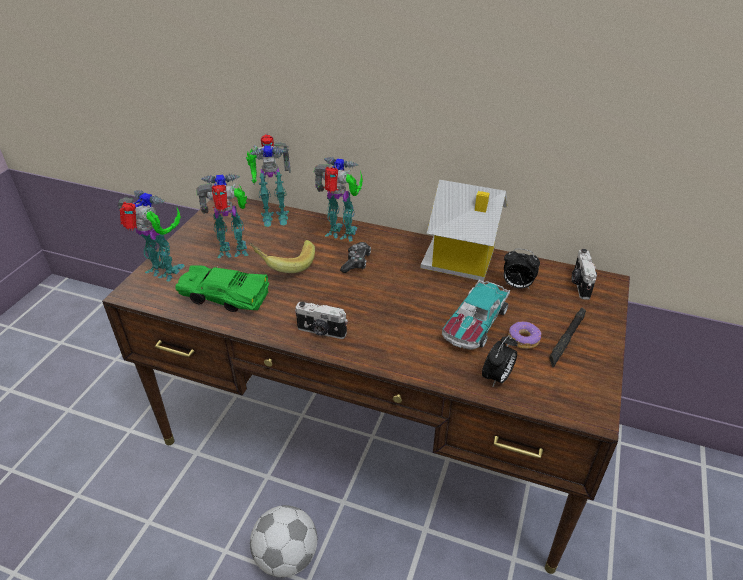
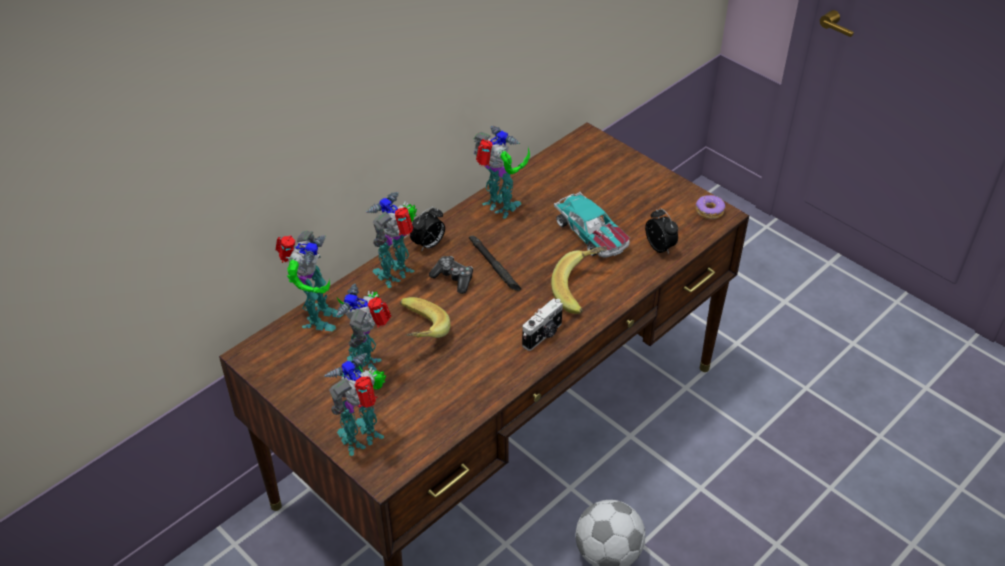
camera: 65 degrees left, 5 degrees up
green toy car [175,265,269,312] -> none
toy house [421,180,507,281] -> toy robot [473,126,530,219]
alarm clock [504,248,540,289] -> alarm clock moved to [410,207,445,252]
donut [508,322,542,349] -> donut moved to [695,194,725,219]
black flashlight [549,308,586,368] -> black flashlight moved to [469,235,521,291]
camera [572,249,597,300] -> none
none -> banana [551,246,607,314]

